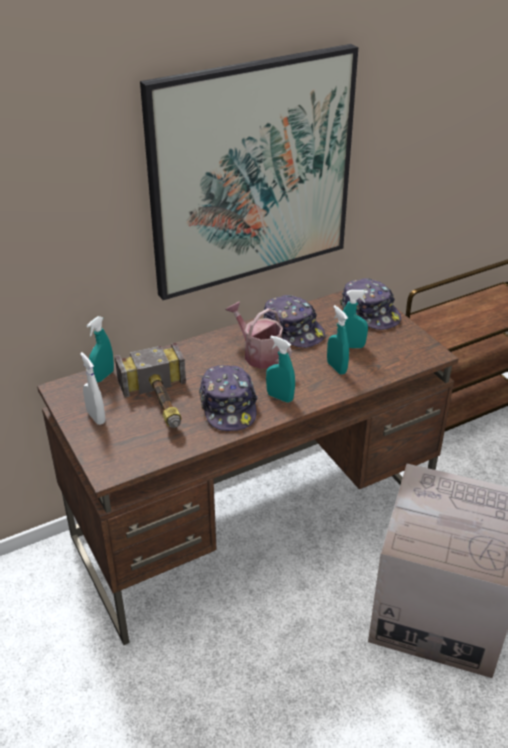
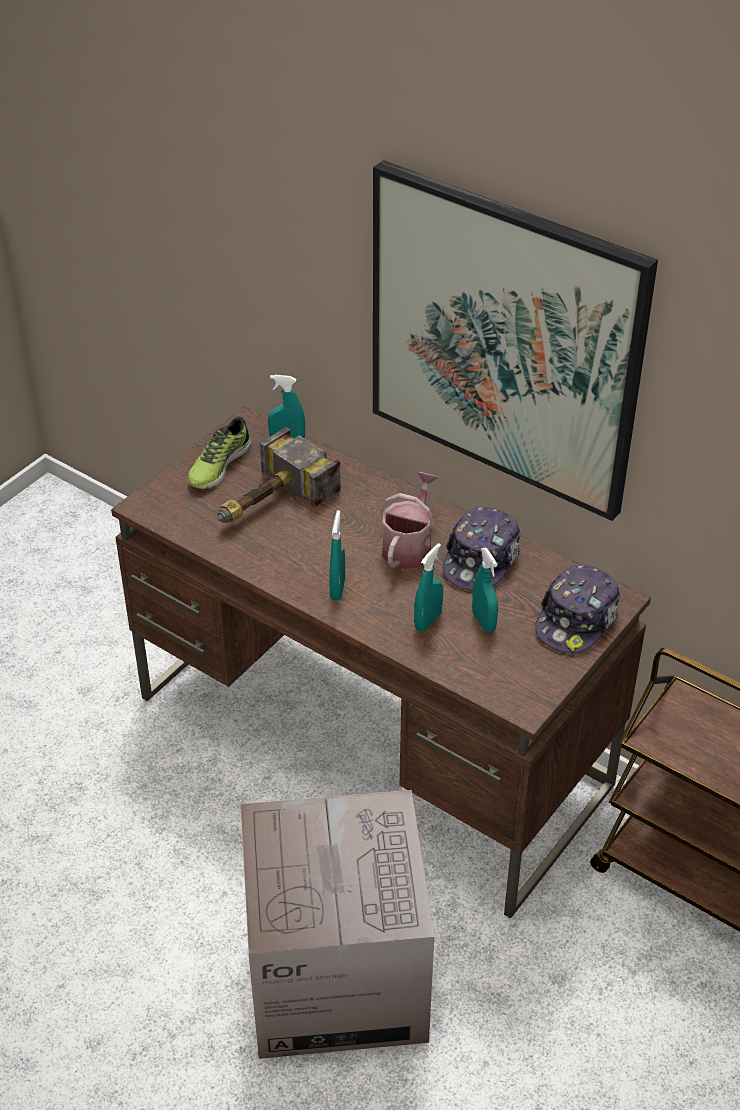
camera: 65 degrees right, 5 degrees up
white spray bottle [80,352,105,425] -> shoe [188,417,251,489]
cap [199,365,258,431] -> none

